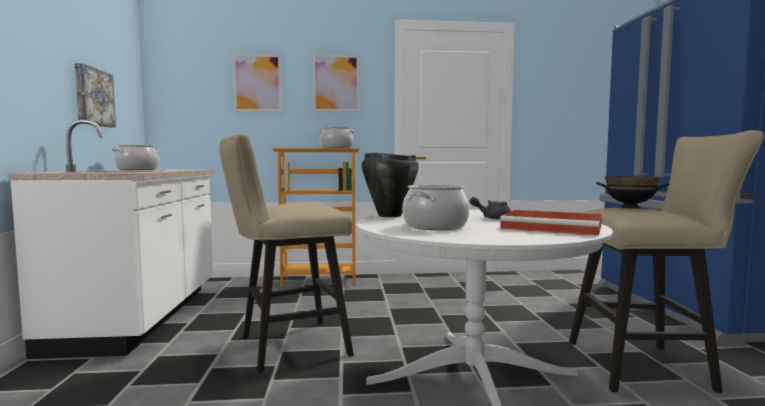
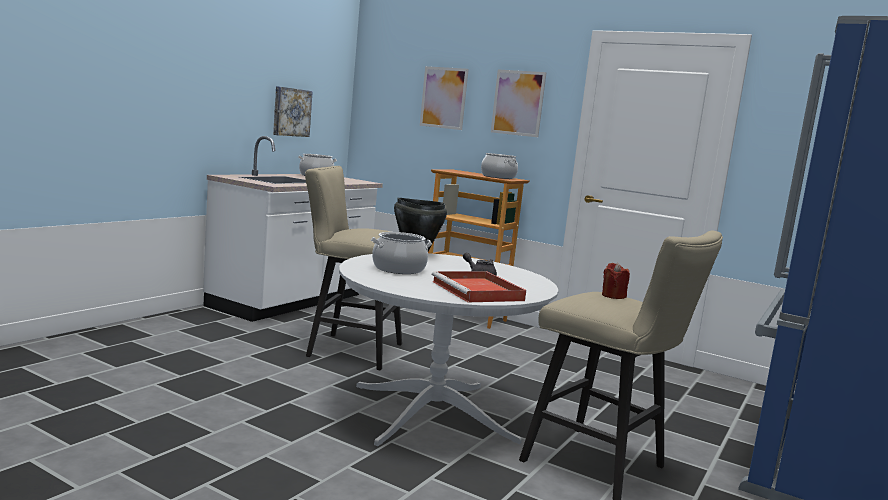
camera: 35 degrees right, 5 degrees up
black bowl [596,176,670,208] -> red candle [602,263,630,299]

